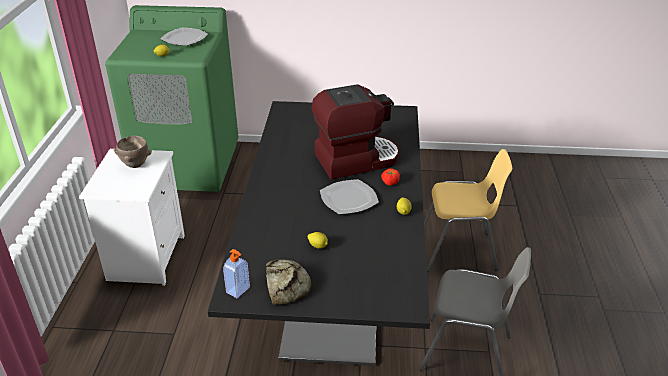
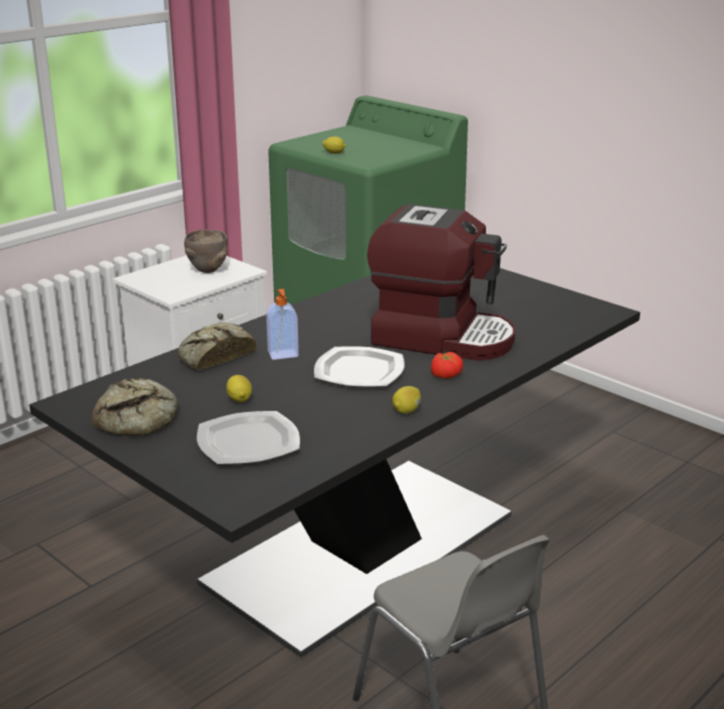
camera: 40 degrees right, 10 degrees down
plate [160,27,208,46] -> plate moved to [197,411,300,465]
soap dispenser [223,249,250,298] -> soap dispenser moved to [266,289,299,360]
yellow chair [424,149,512,272] -> none
none -> bread [178,322,257,370]

